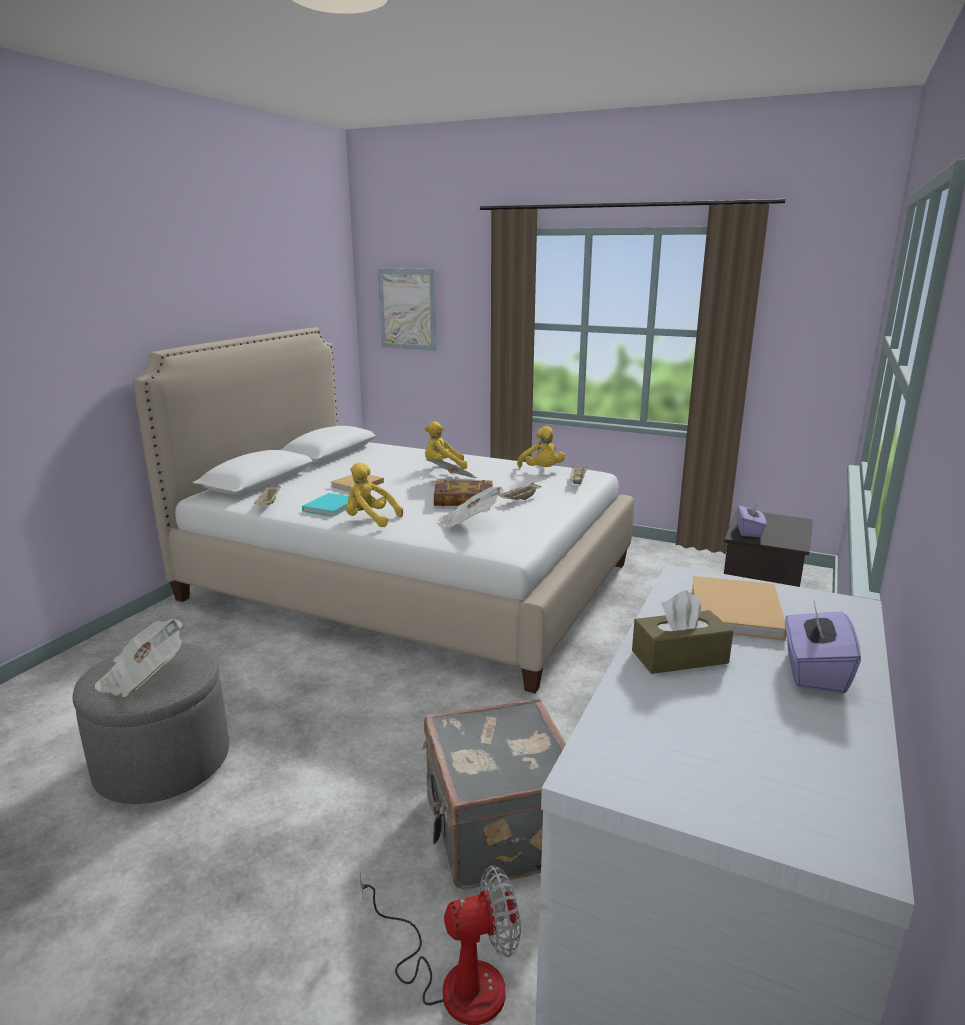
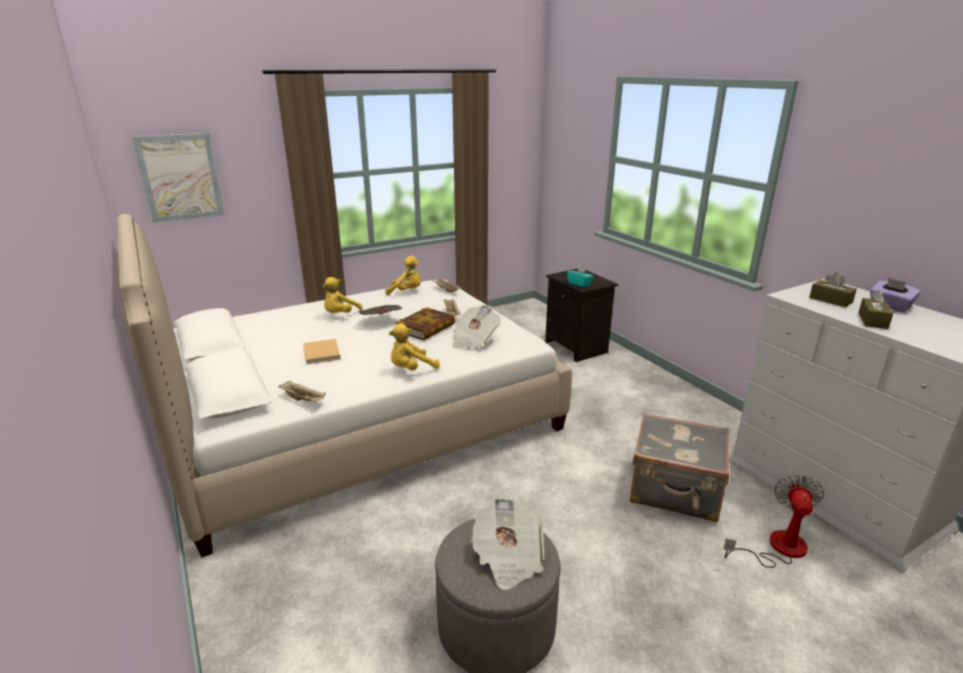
camera: 55 degrees left, 5 degrees up
turquoise book [302,493,349,517] -> none
beige book [692,576,787,641] -> brown tissue box [809,272,857,307]
purple tissue box [737,502,767,537] -> turquoise tissue box [567,265,594,287]

